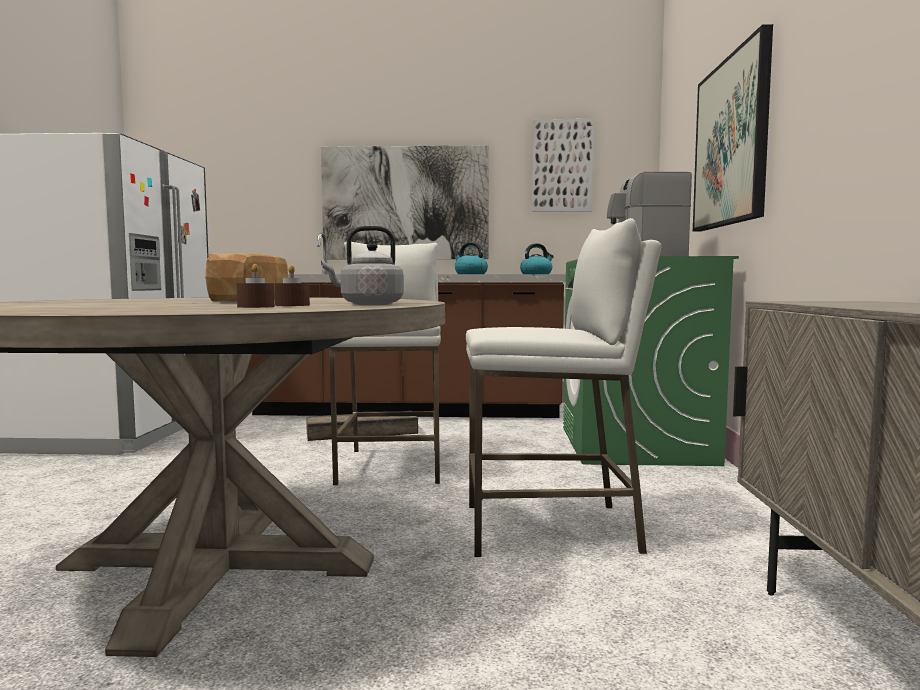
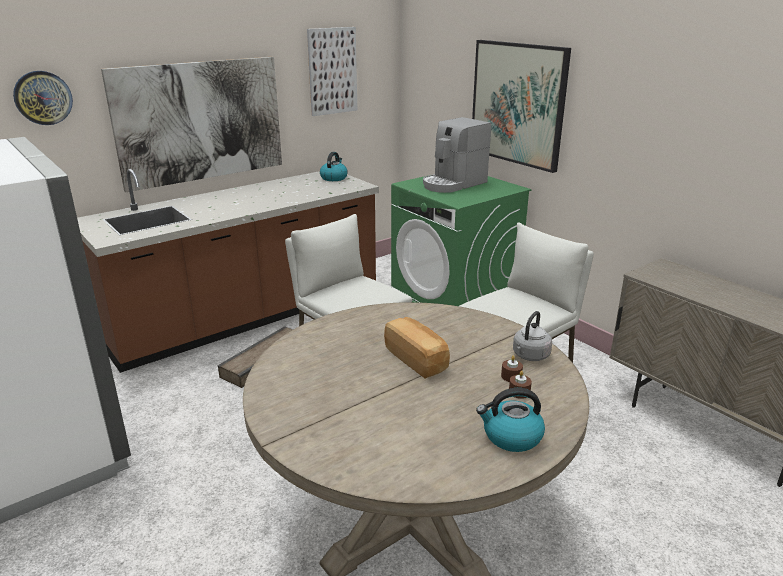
camera: 40 degrees left, 20 degrees up
kettle [453,242,488,274] -> kettle moved to [476,388,545,452]
none -> wall clock [13,71,73,125]

